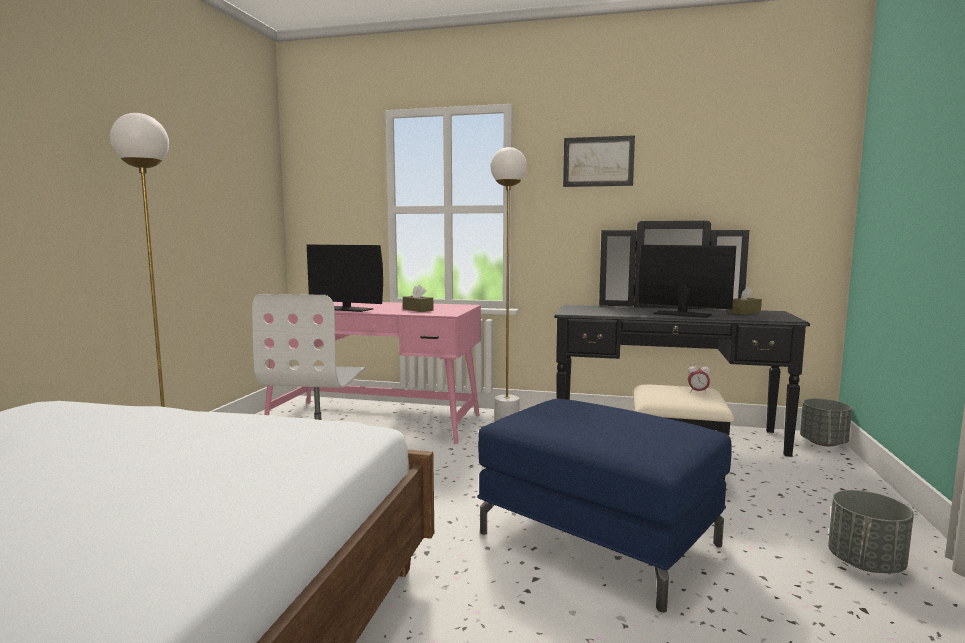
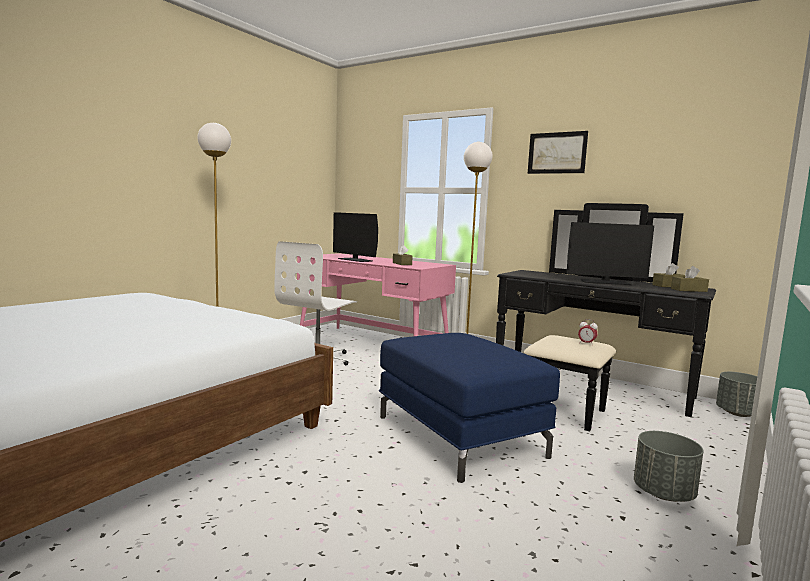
camera: 20 degrees right, 0 degrees up
monitor [639,245,736,318] -> monitor turned 135 degrees clockwise [567,222,654,285]
none -> brown tissue box [671,266,709,292]

